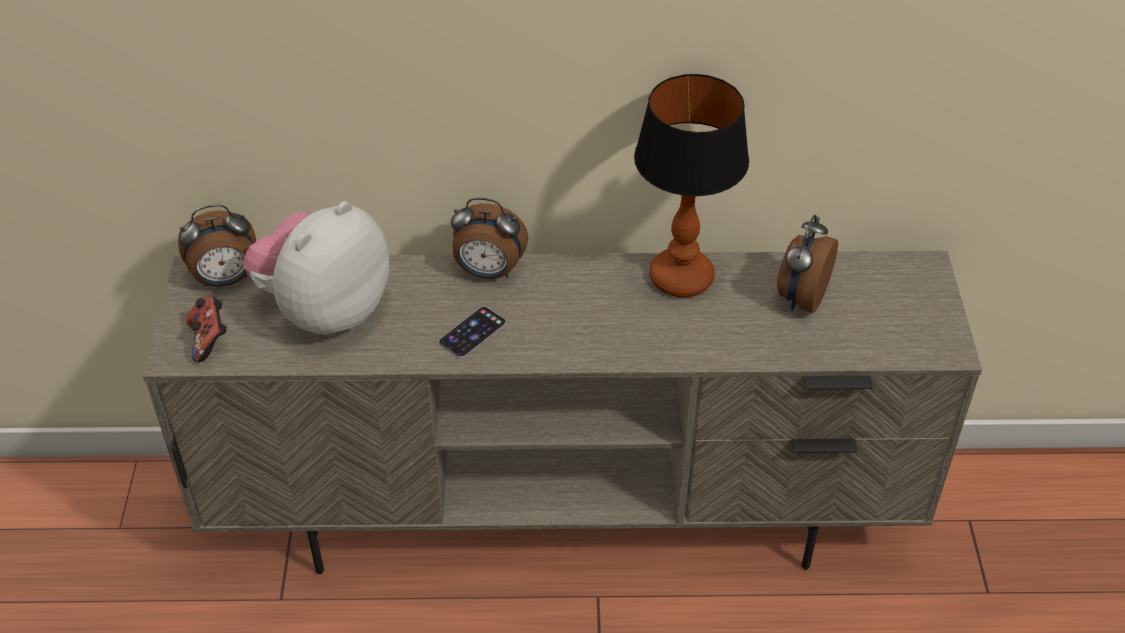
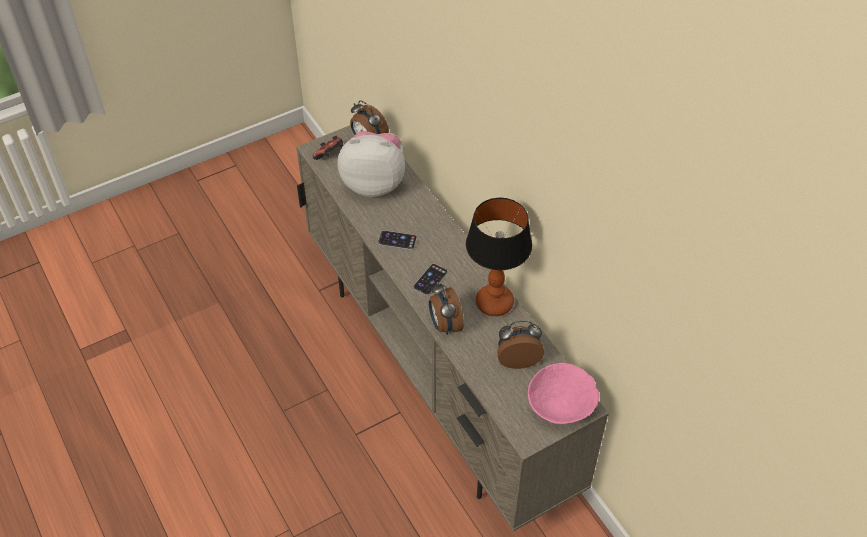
camera: 60 degrees right, 5 degrees up
alarm clock [451,198,528,279] -> alarm clock moved to [429,282,464,335]
none -> phone [413,263,447,295]
none -> pink bowl [528,363,599,424]

